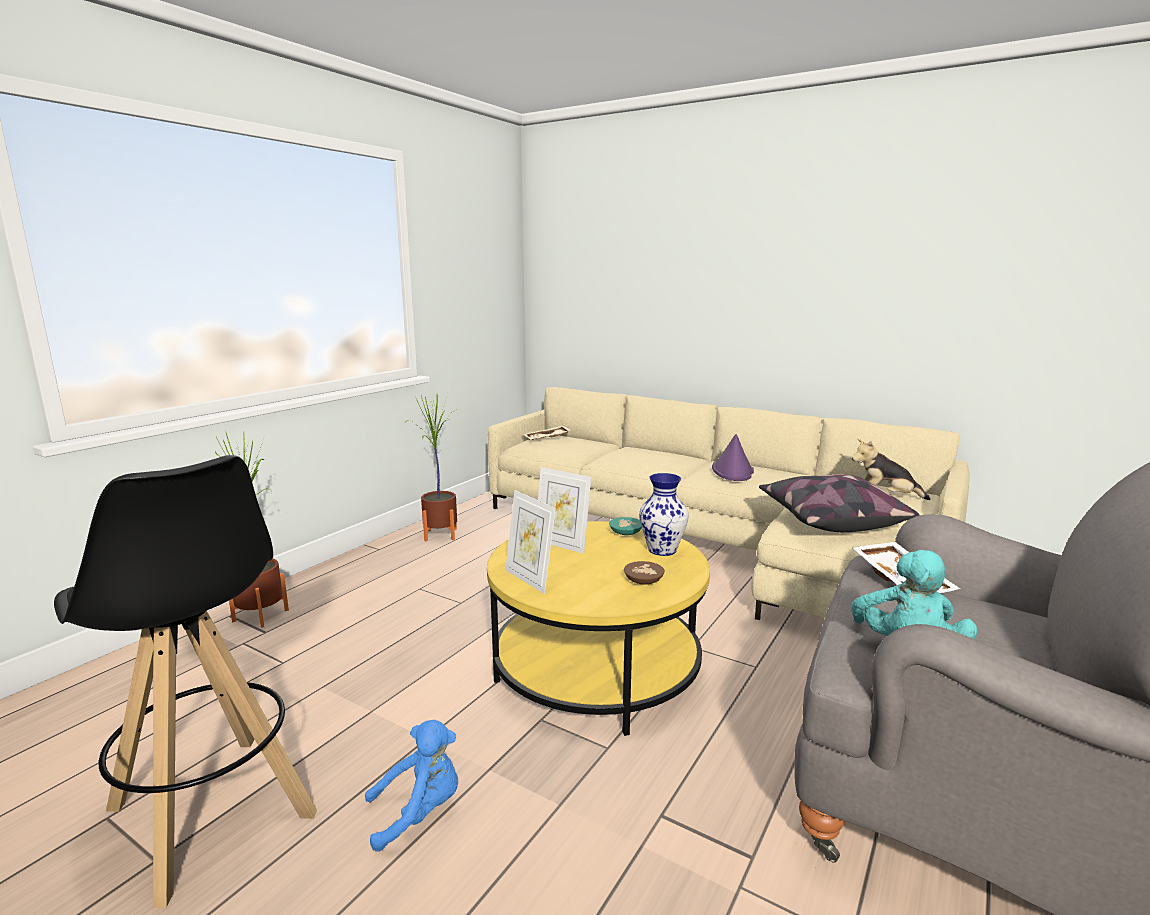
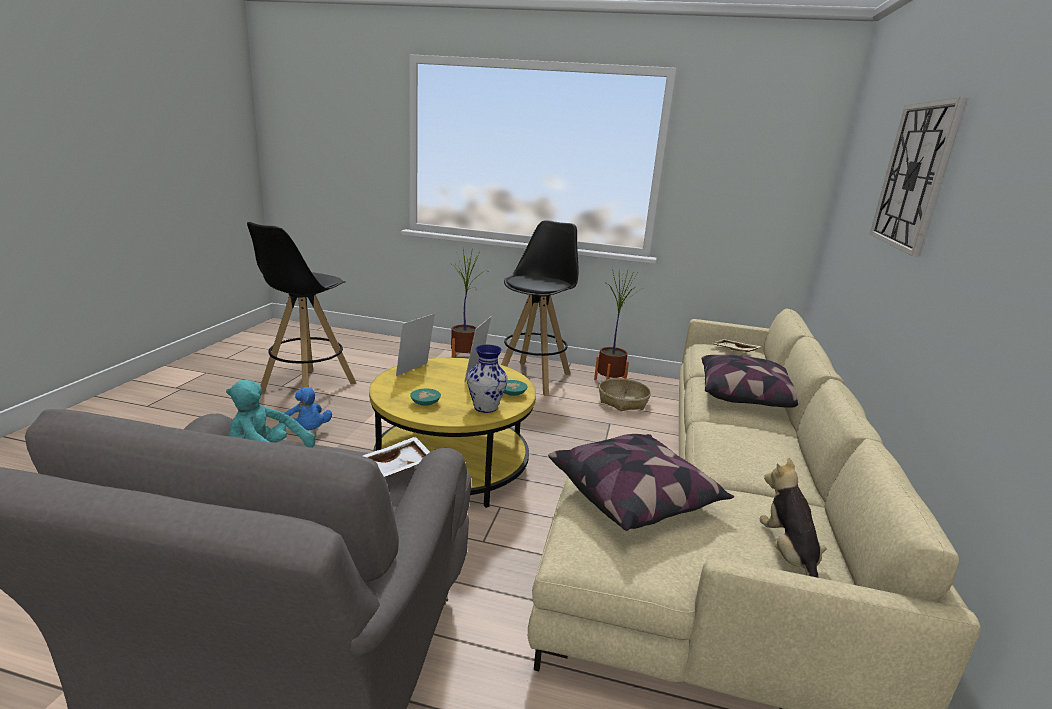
camera: 70 degrees right, 5 degrees up
brown bowl [624,561,665,585] -> turquoise bowl [410,389,441,406]
purple hat [712,434,754,481] -> none
none -> black stool [501,220,579,396]
none -> basket [599,378,651,411]
none -> pillow [702,355,798,408]
none -> wall clock [869,97,967,257]

